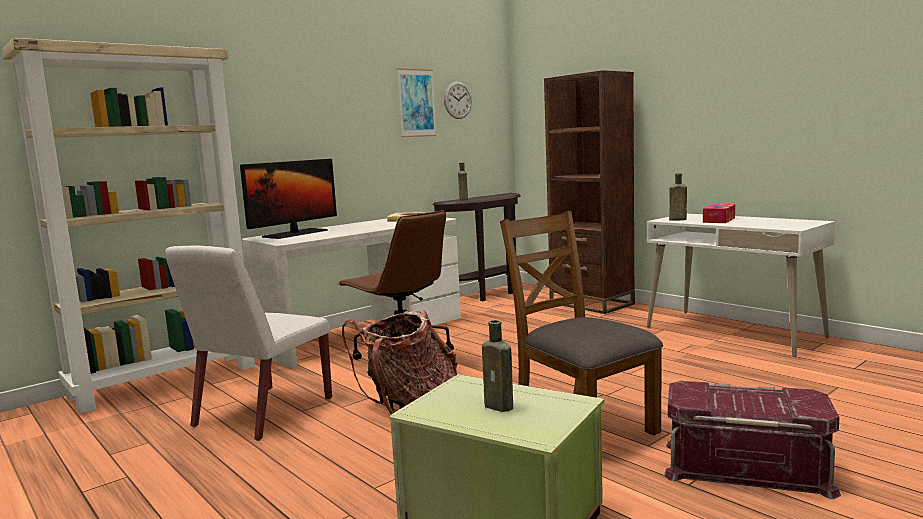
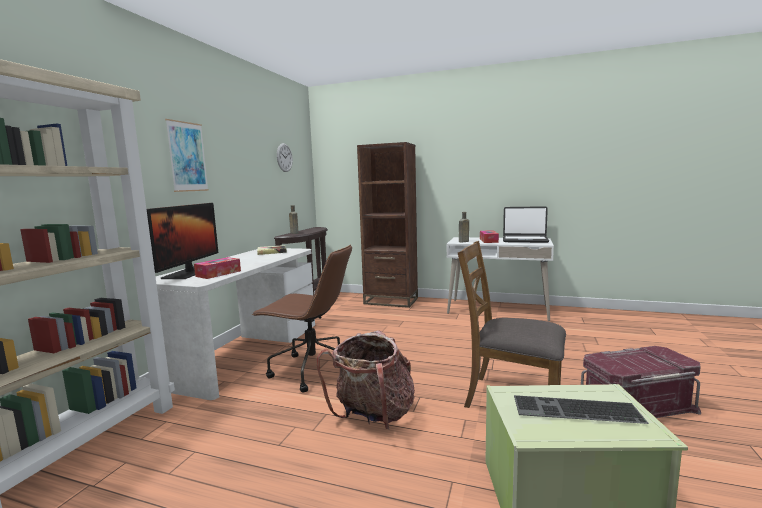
camera: 30 degrees left, 0 degrees up
white chair [165,246,332,441] -> none
picture [397,68,437,137] -> picture moved to [165,119,209,192]
brown bottle [482,320,513,412] -> keyboard [514,395,649,424]
none -> tissue box [194,257,241,279]
none -> laptop [503,206,549,243]

